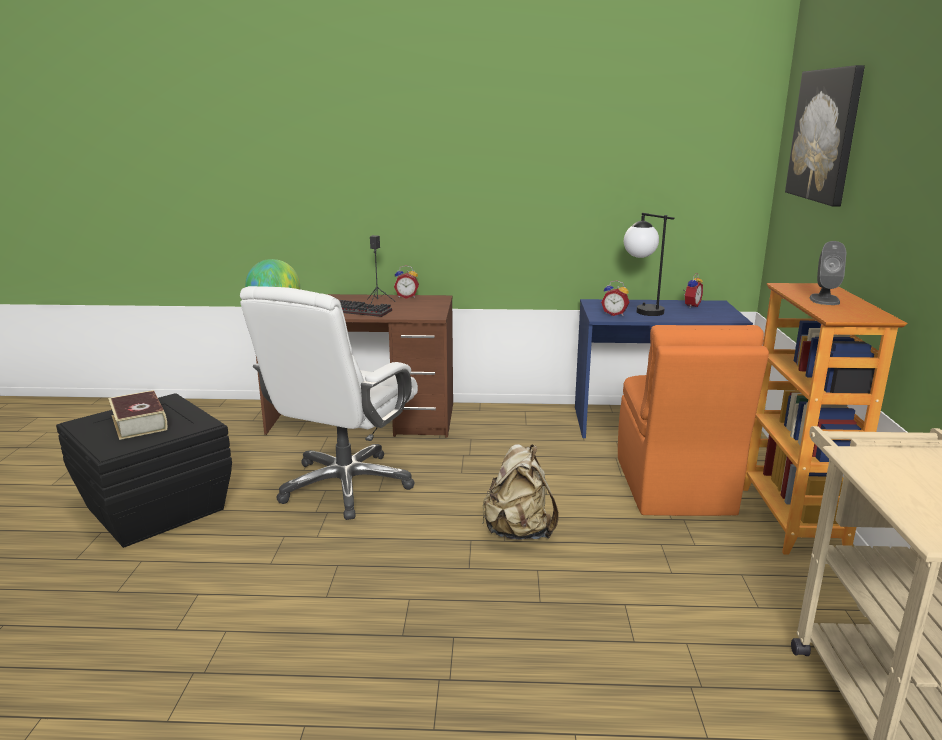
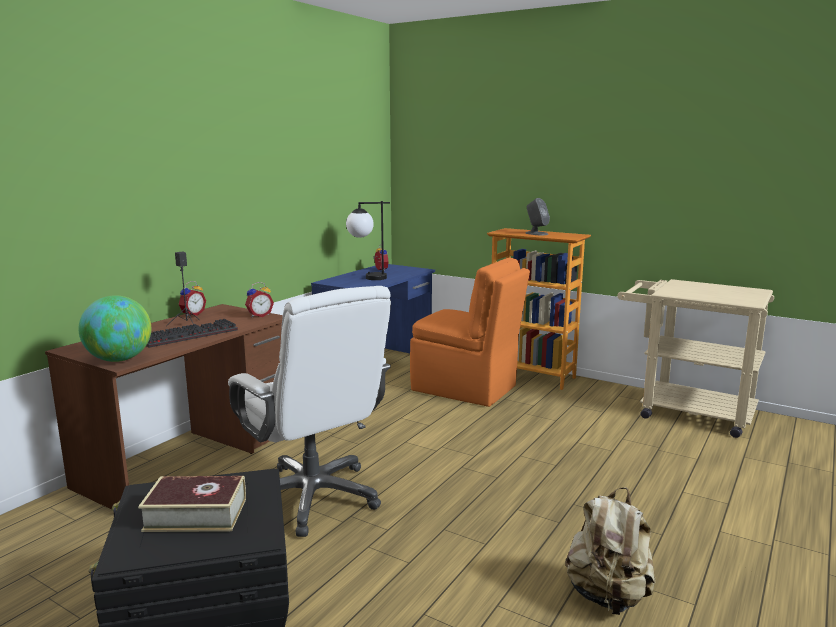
camera: 60 degrees left, 5 degrees down
beige backpack [482,444,559,539] -> beige backpack moved to [565,487,656,615]
alarm clock [601,280,629,316] -> alarm clock moved to [245,282,274,318]
picture [785,65,865,206] -> none

